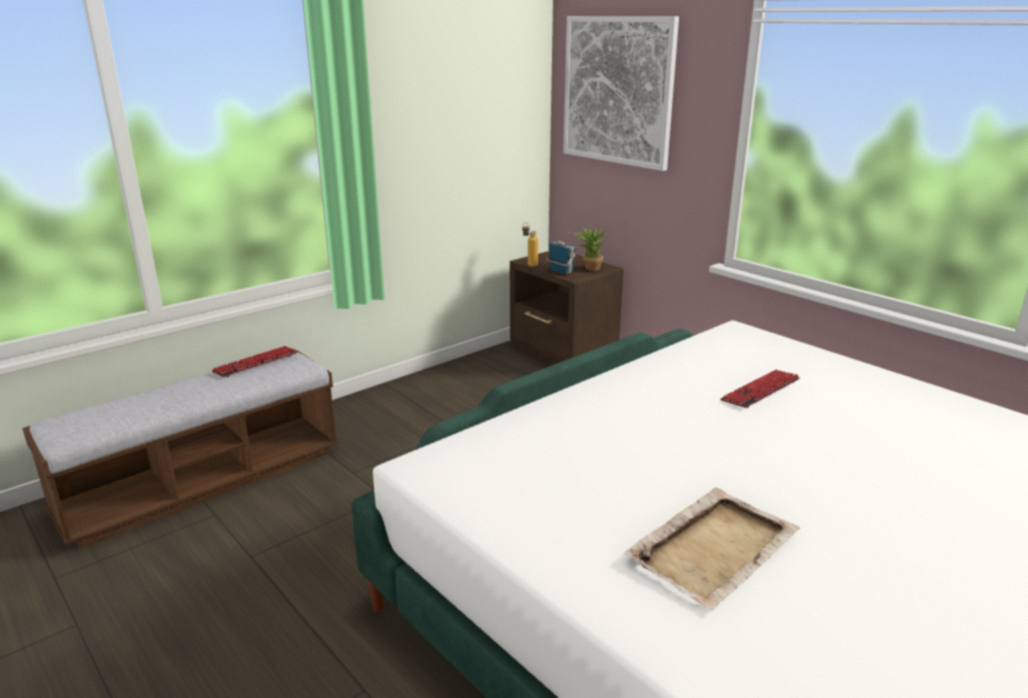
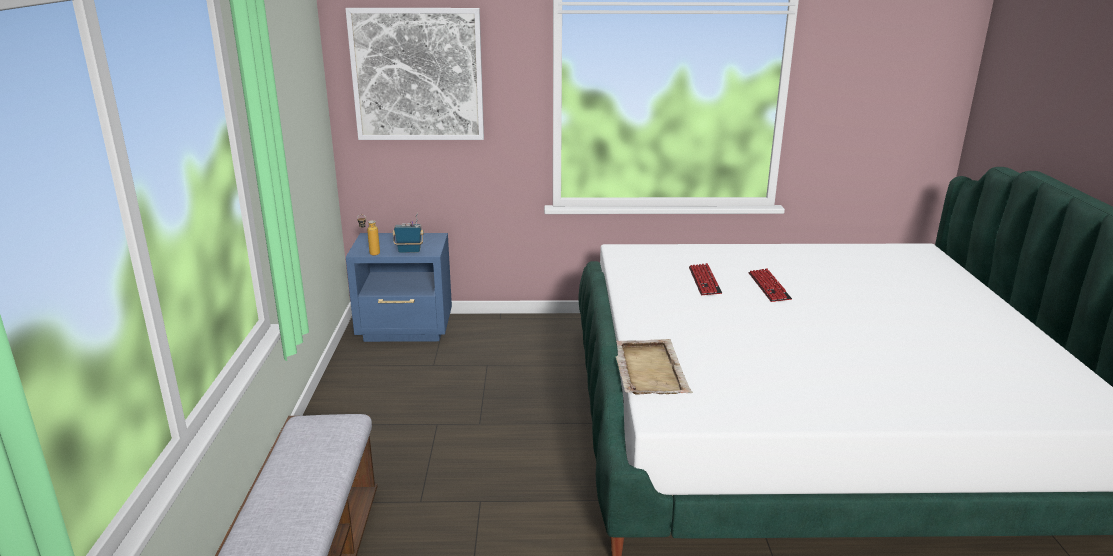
camera: 50 degrees left, 0 degrees up
keyboard [212,346,297,377] -> keyboard moved to [748,269,792,302]
brown nightstand [510,251,624,365] -> blue nightstand [346,233,452,342]
potted plant [574,226,606,271] -> none
beige tray [624,487,800,611] -> beige tray moved to [616,339,693,394]

